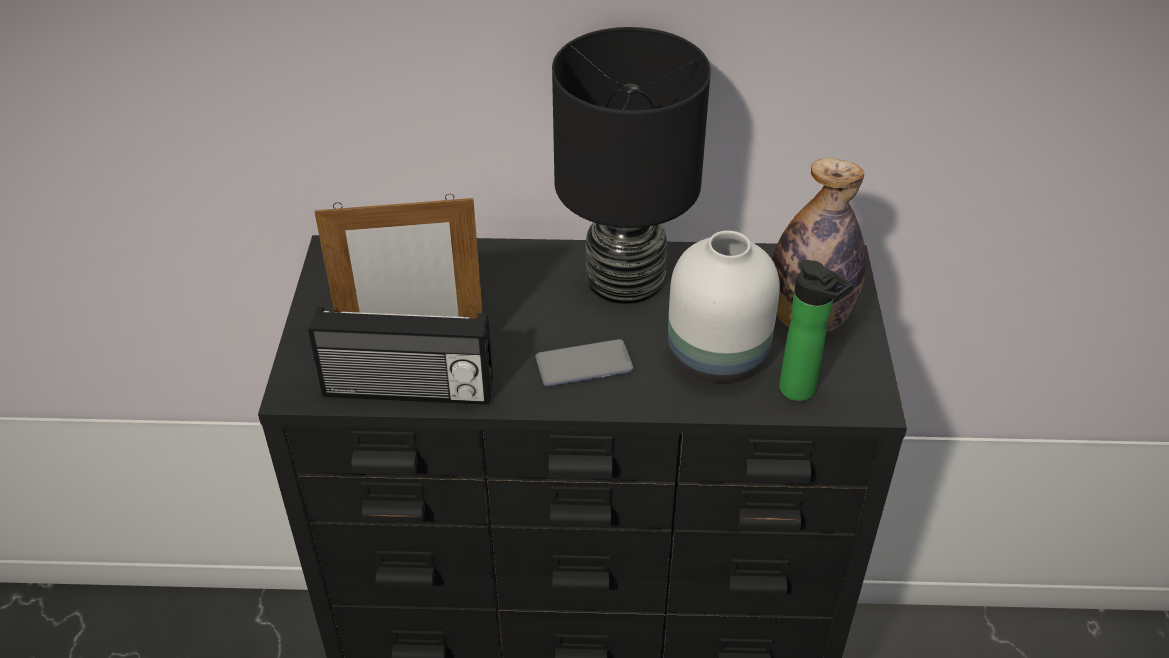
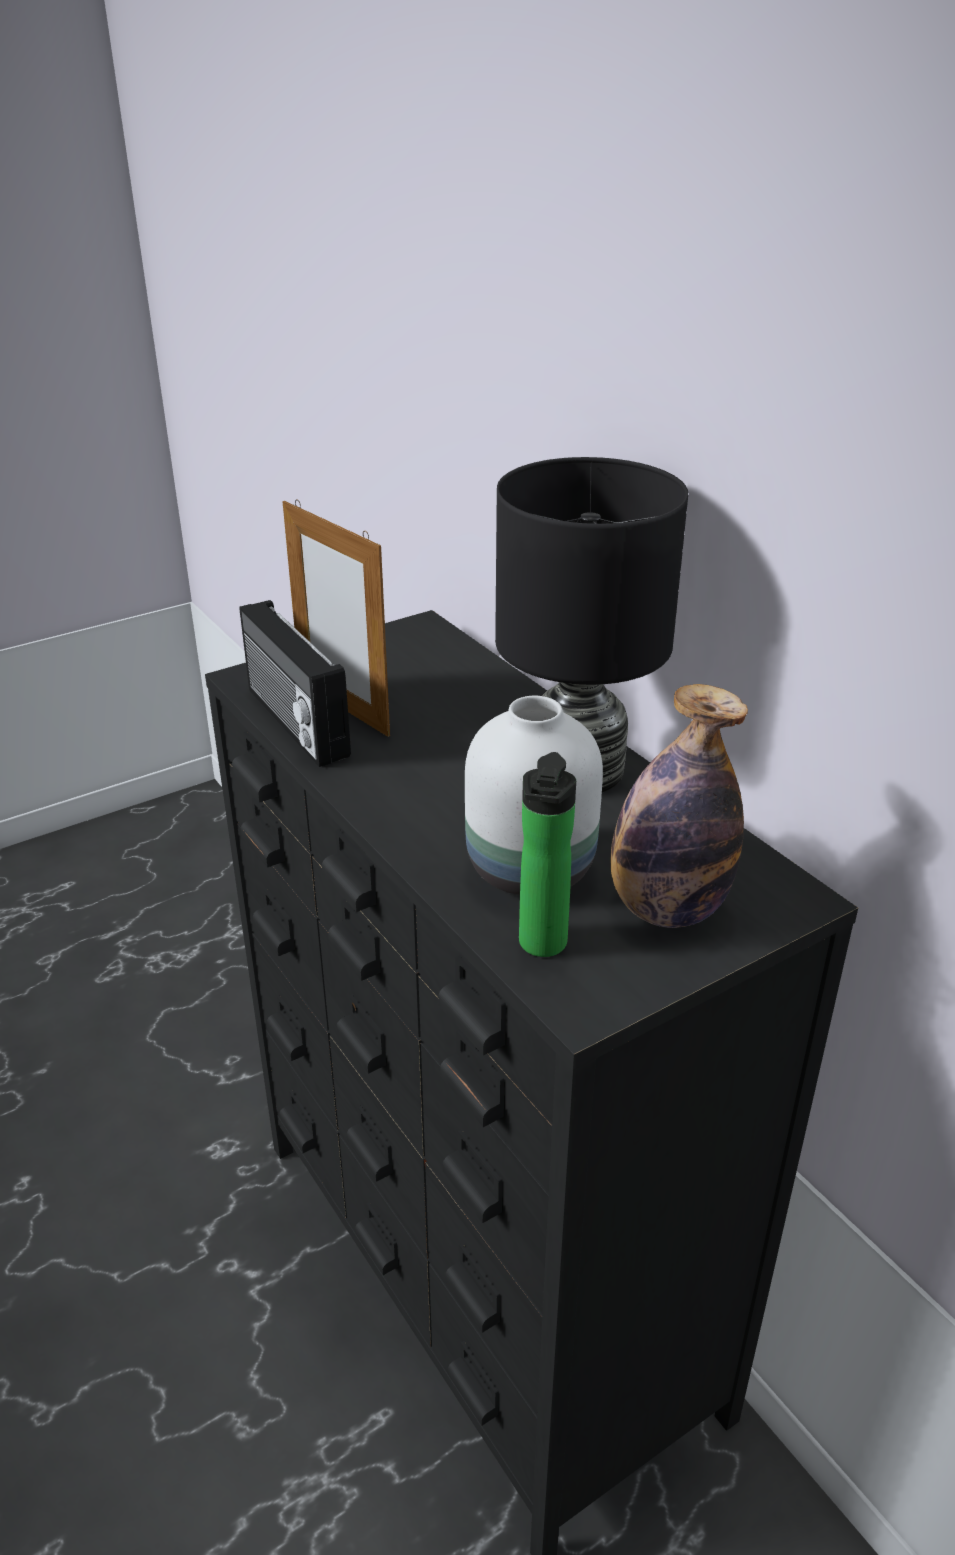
camera: 55 degrees right, 10 degrees down
phone [535,339,634,386] -> none

